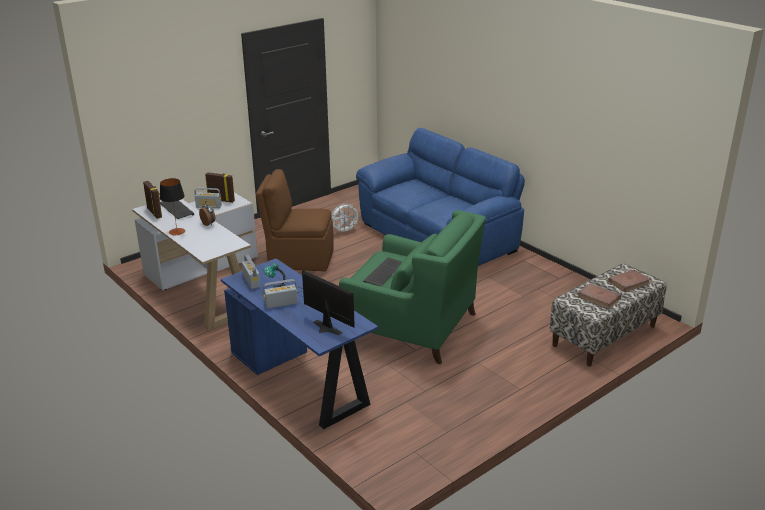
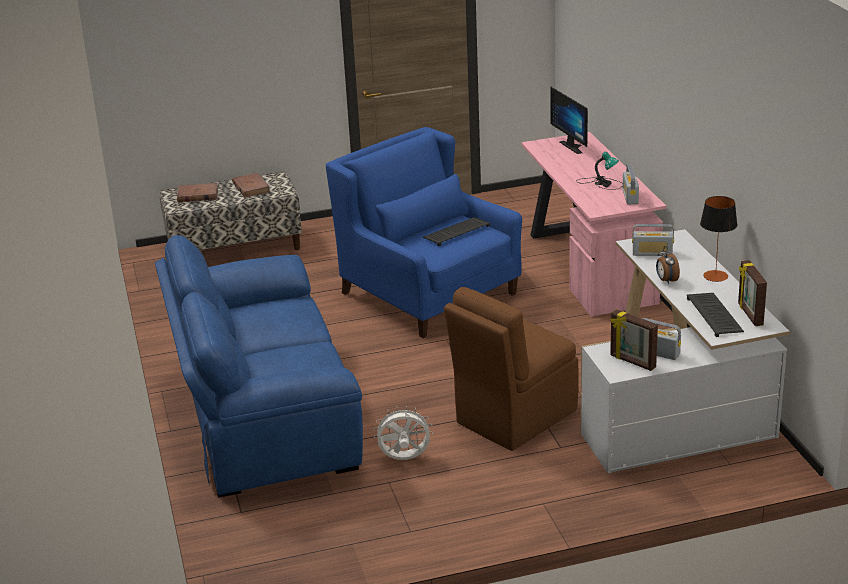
camera: 155 degrees left, 0 degrees up
blue desk [221,258,378,429] -> pink desk [521,132,666,317]
brown chair [255,169,334,272] -> brown chair turned 105 degrees clockwise [444,287,579,451]
radio [263,279,298,309] -> radio moved to [632,224,674,256]
green armchair [339,210,486,364] -> blue armchair [326,127,522,338]

